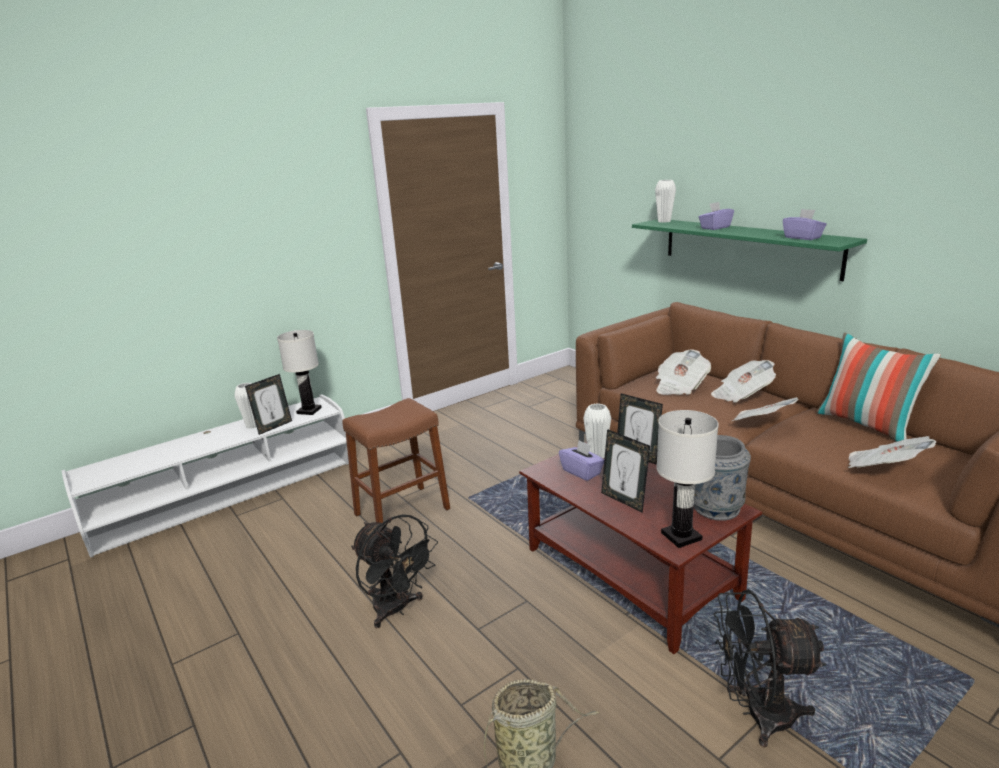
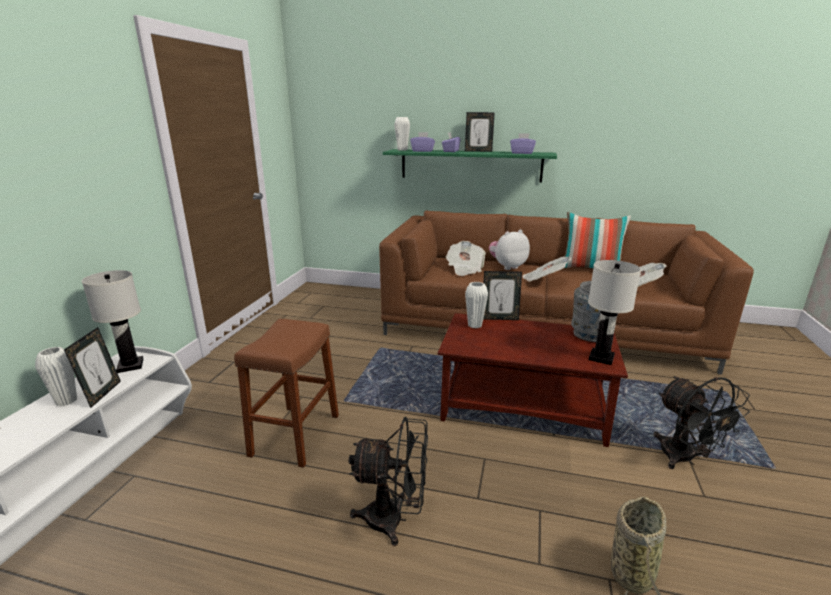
camera: 40 degrees left, 0 degrees up
purple tissue box [559,440,604,481] -> purple tissue box moved to [410,132,435,152]
picture frame [601,429,650,513] -> picture frame moved to [465,112,495,152]
newspaper [711,360,776,403] -> plush toy [489,229,530,270]
black fan [714,589,826,747] -> black fan turned 75 degrees counterclockwise [653,376,750,469]

